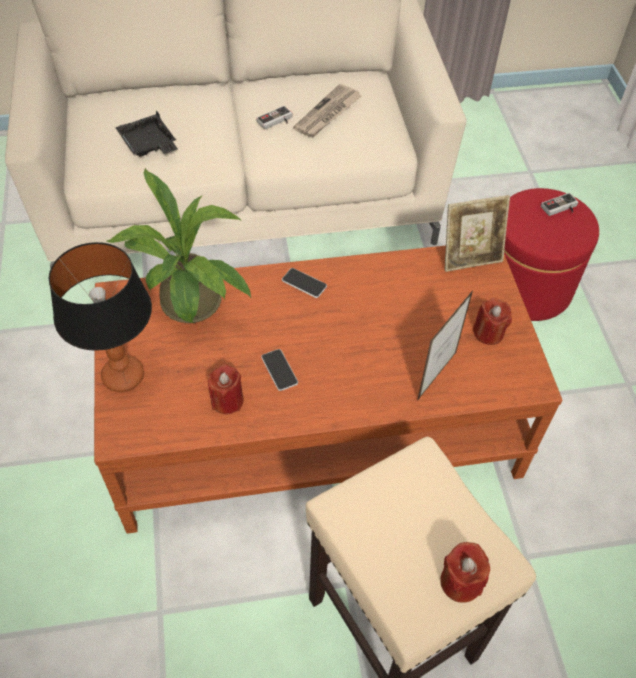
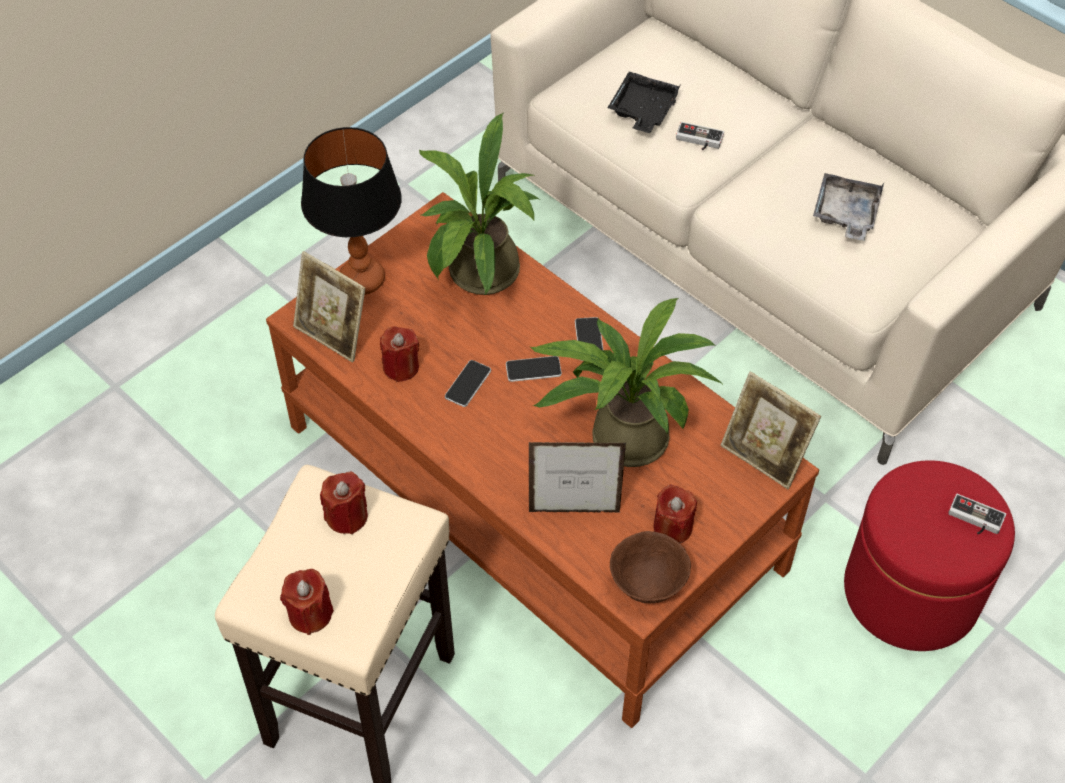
camera: 55 degrees right, 0 degrees up
game controller [256,106,293,129] -> game controller moved to [676,122,724,150]
newspaper [293,84,361,137] -> grey tray [813,173,884,241]
none -> picture frame [293,251,365,362]
none -> red candle [320,472,368,534]
none -> phone [506,356,562,382]
none -> potted plant [530,298,722,467]
none -> brown bowl [610,531,691,603]

